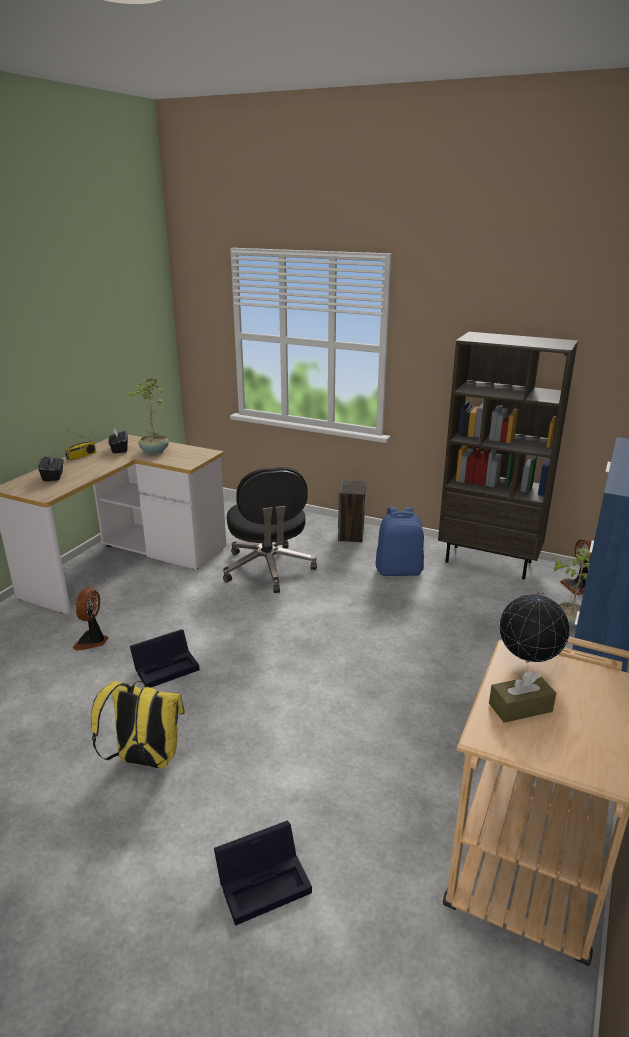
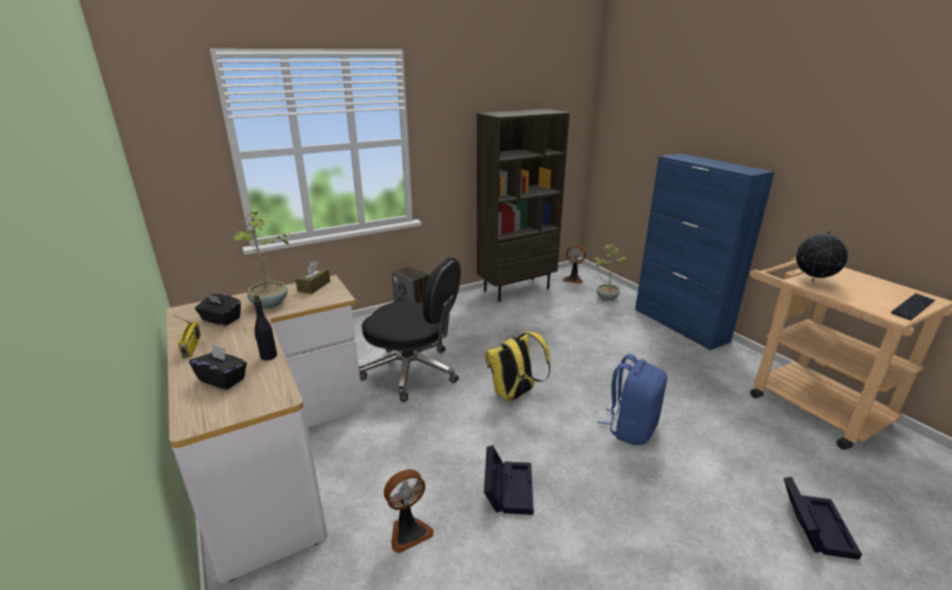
camera: 55 degrees left, 0 degrees up
fan [73,588,108,650] -> fan turned 75 degrees counterclockwise [384,469,434,553]
yellow backpack [91,681,185,768] -> yellow backpack moved to [485,332,551,401]
blue backpack [376,507,424,576] -> blue backpack moved to [597,354,667,445]
brown tissue box [489,671,556,723] -> brown tissue box moved to [296,261,330,294]
none -> black bottle [254,295,277,360]
none -> keyboard [891,293,935,320]

